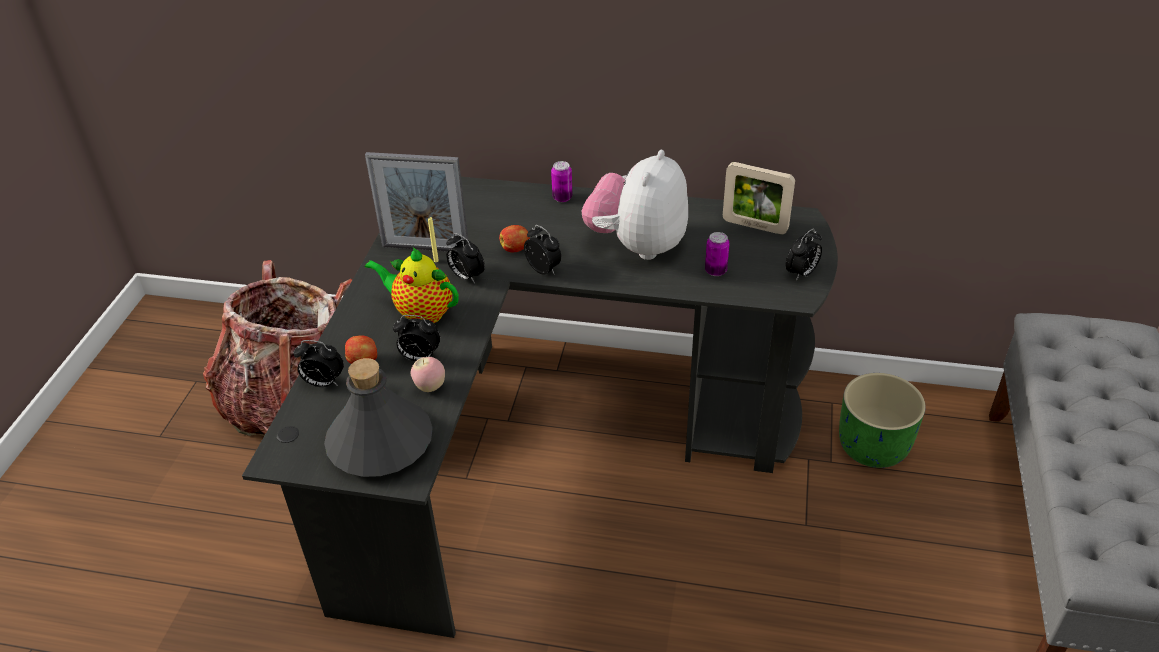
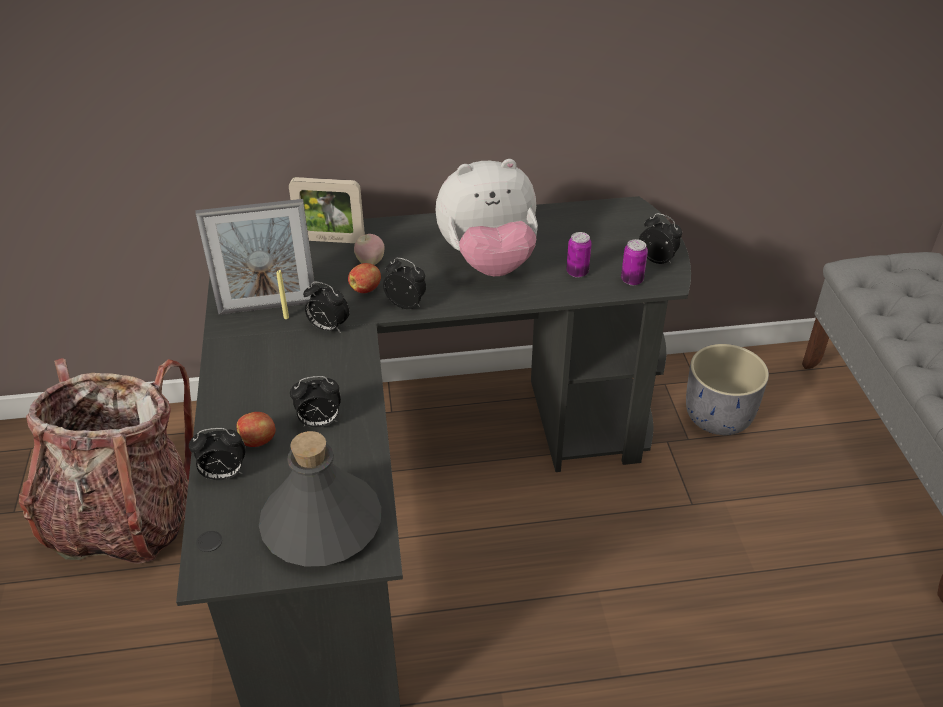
camera: 20 degrees left, 0 degrees up
teapot [365,247,459,323] -> none
apple [411,357,445,392] -> apple moved to [354,234,384,265]
can [551,161,573,202] -> can moved to [621,239,648,285]
plush toy [582,150,688,260] -> plush toy turned 105 degrees counterclockwise [436,159,538,276]
picture frame [723,162,795,235] -> picture frame moved to [289,177,365,243]
alarm clock [786,228,822,281] -> alarm clock turned 75 degrees counterclockwise [639,213,682,264]
green planter [839,373,926,468] -> grey planter [686,344,769,435]

